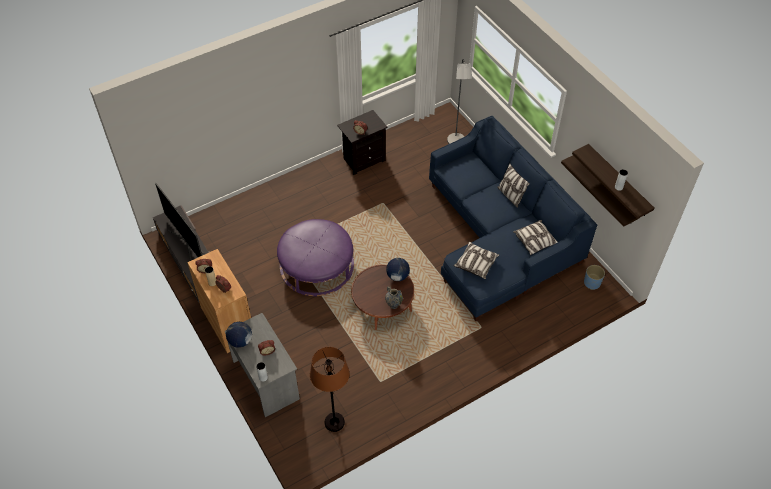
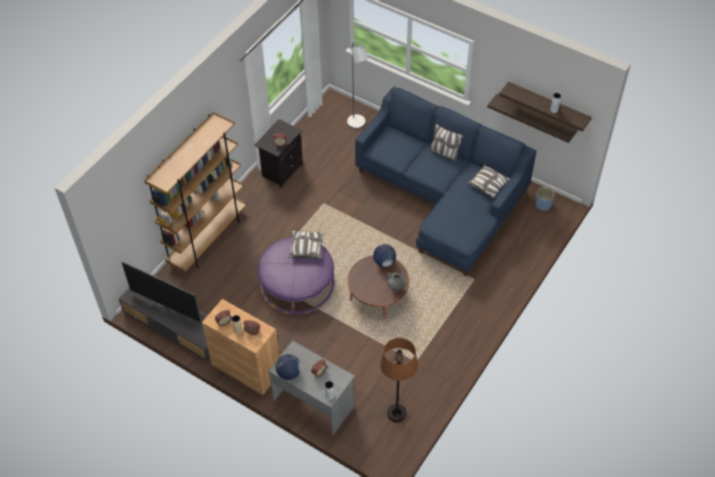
camera: 25 degrees left, 0 degrees up
pillow [453,242,499,279] -> pillow moved to [289,230,324,258]
none -> brown bookcase [144,112,247,272]

